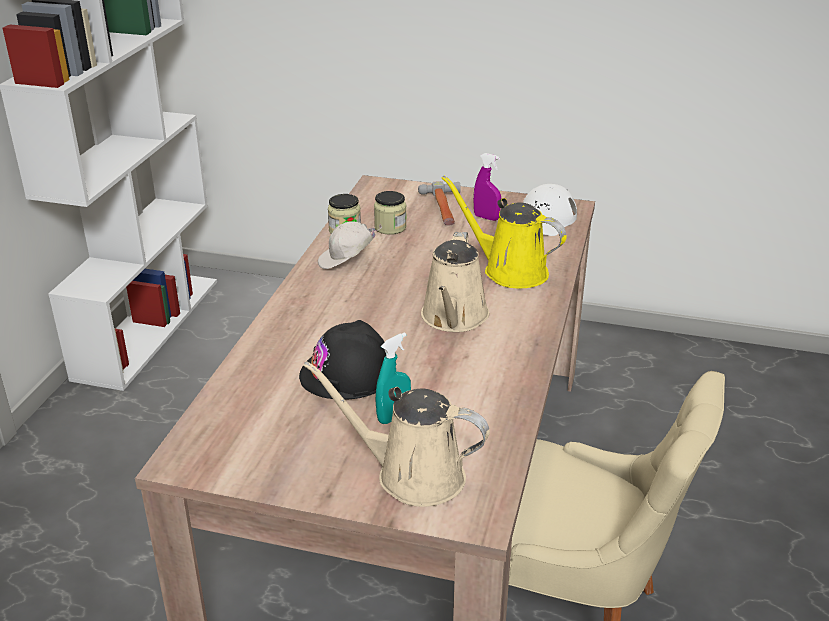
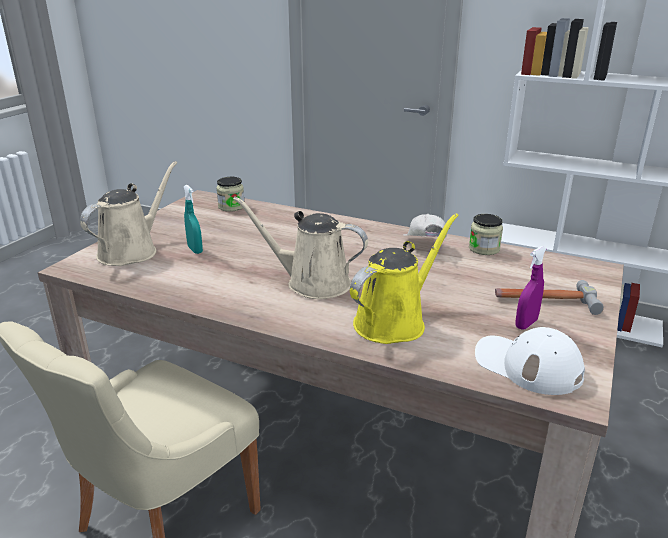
camera: 100 degrees right, 5 degrees down
black hard hat [299,320,386,399] -> none
jar [374,191,407,235] -> jar moved to [216,177,244,212]

